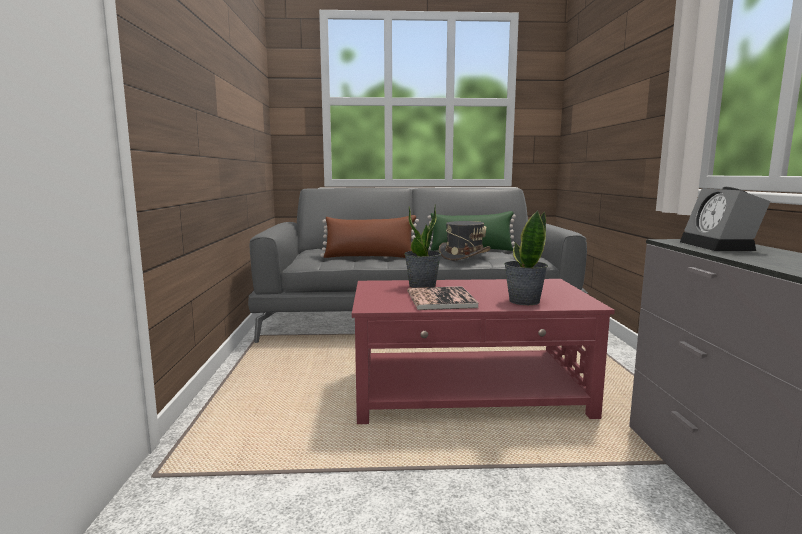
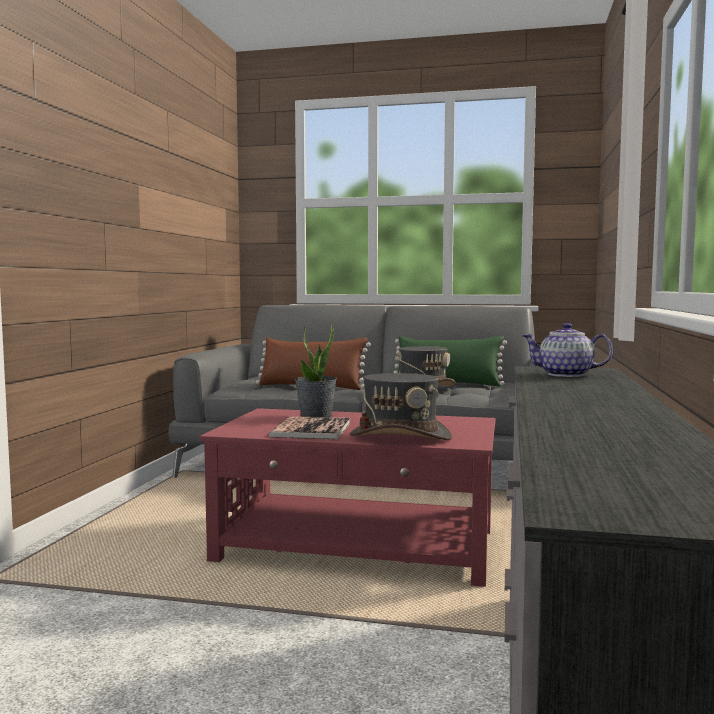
camera: 15 degrees right, 5 degrees down
potted plant [504,210,548,305] -> grey hat [349,373,452,440]
alarm clock [680,187,771,251] -> teapot [522,323,613,377]

